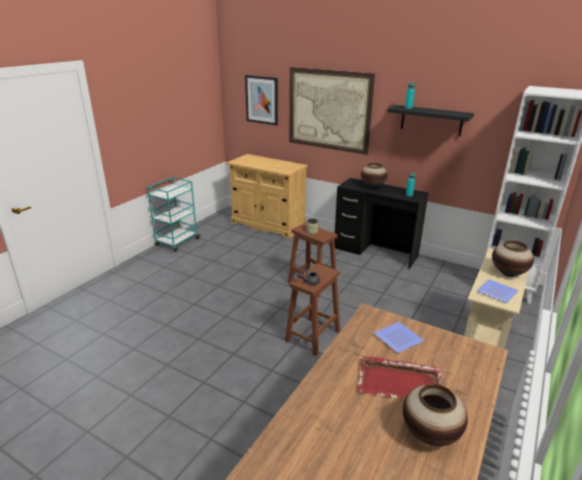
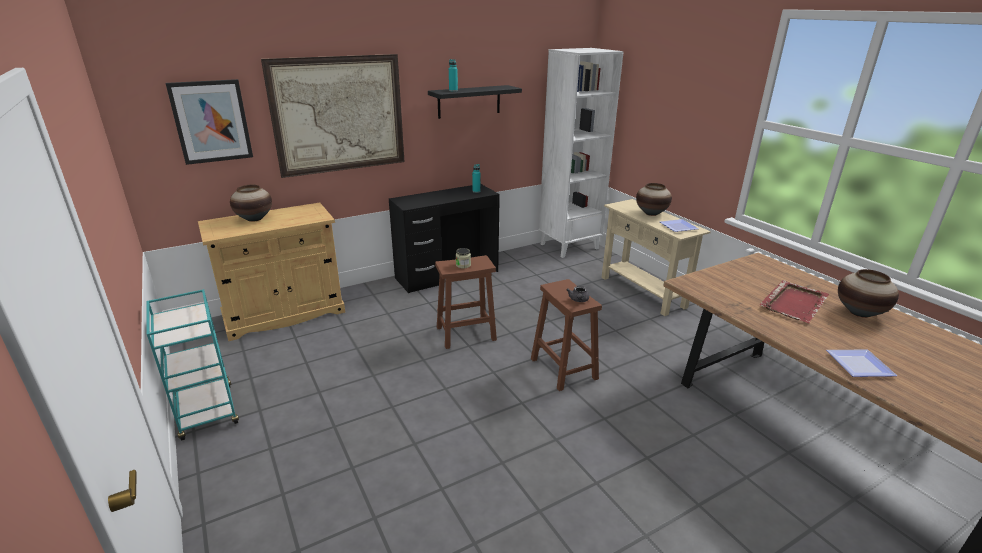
camera: 60 degrees left, 0 degrees up
vase [361,163,388,188] -> vase moved to [230,185,272,222]
plate [374,322,424,353] -> plate moved to [826,350,897,377]

